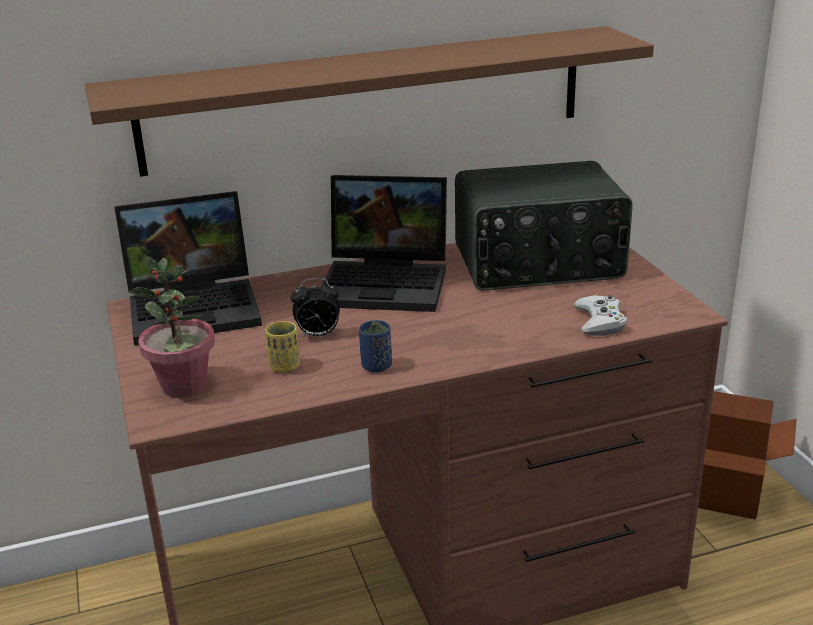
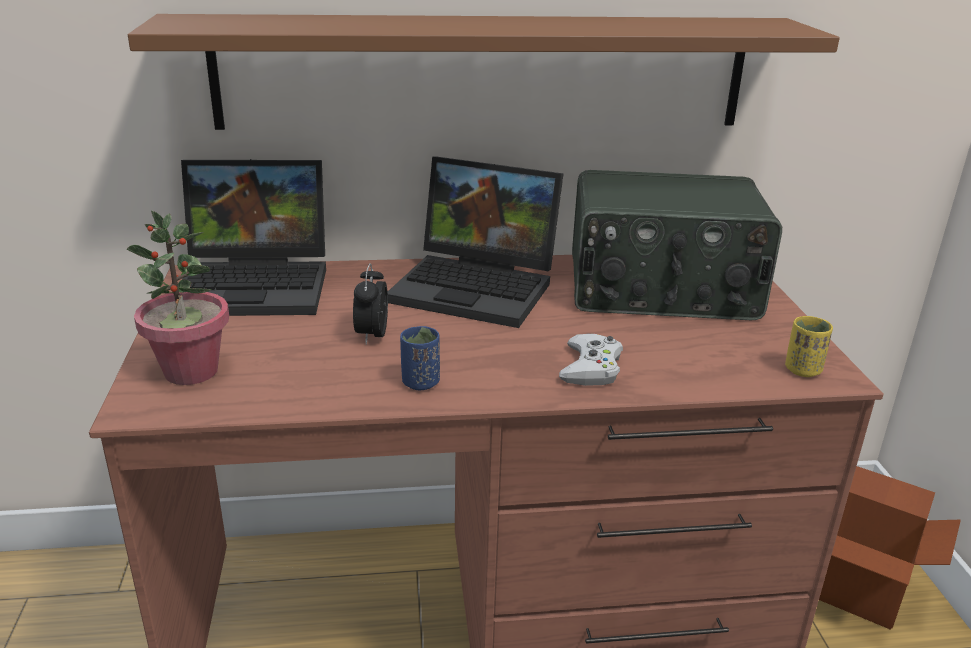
camera: 10 degrees right, 0 degrees up
yellow cup [265,321,300,373] -> yellow cup moved to [785,316,833,377]
alarm clock [291,278,340,338] -> alarm clock turned 90 degrees clockwise [353,263,388,345]
white game controller [574,295,627,336] -> white game controller moved to [559,333,623,386]

